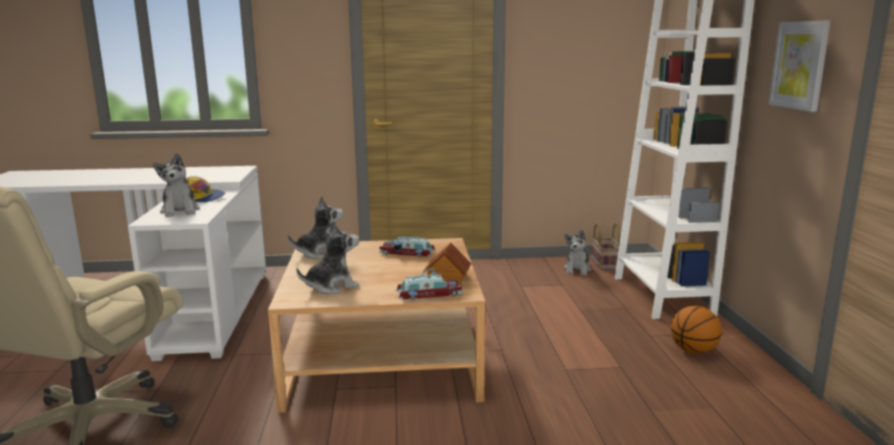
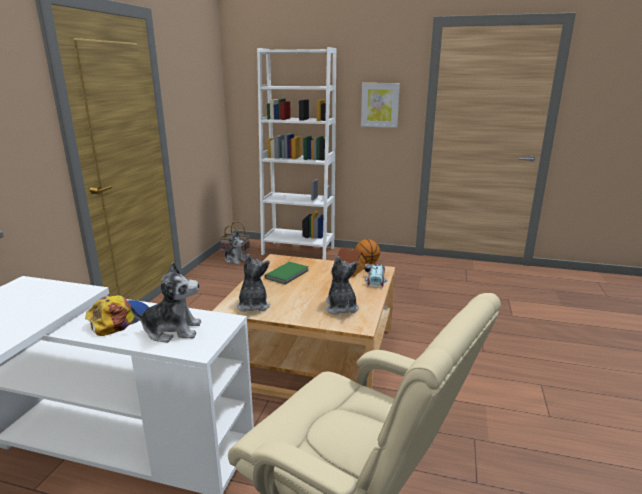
camera: 70 degrees left, 5 degrees up
toy car [379,237,435,257] -> green book [265,262,309,285]

